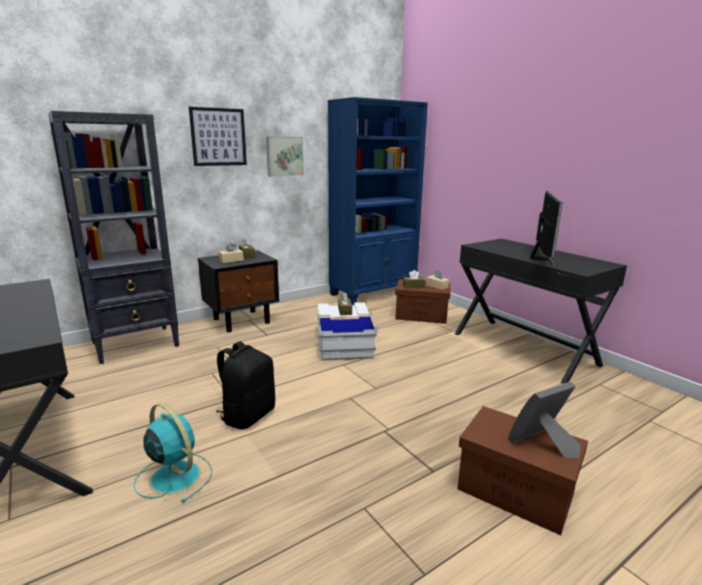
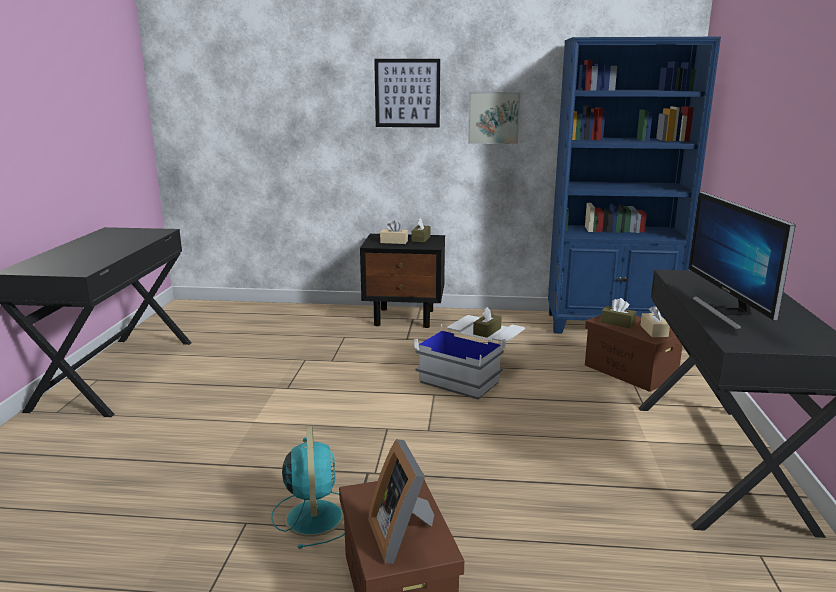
camera: 40 degrees right, 0 degrees up
black bookcase [48,111,179,364] -> none
turquoise fan [134,403,212,503] -> turquoise fan moved to [271,426,345,549]
black backpack [216,341,275,429] -> none
picture frame [508,381,581,458] -> picture frame turned 120 degrees counterclockwise [368,439,434,564]
monitor [530,191,563,266] -> monitor turned 120 degrees clockwise [689,192,796,329]

